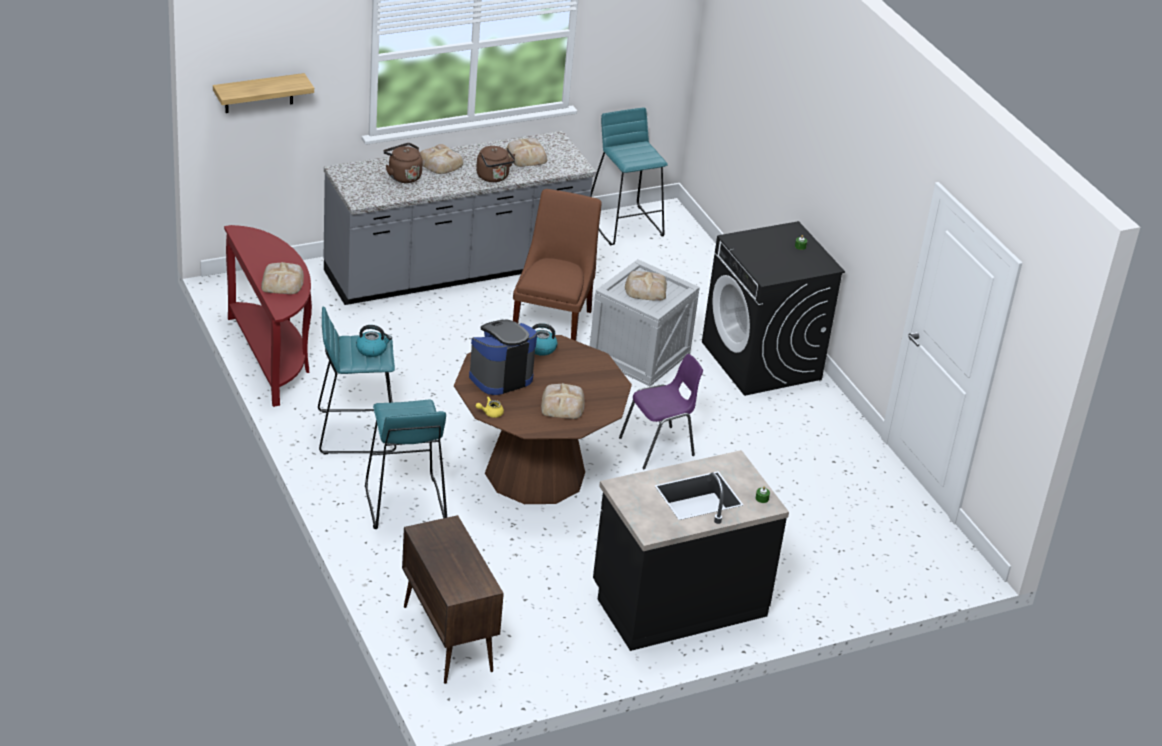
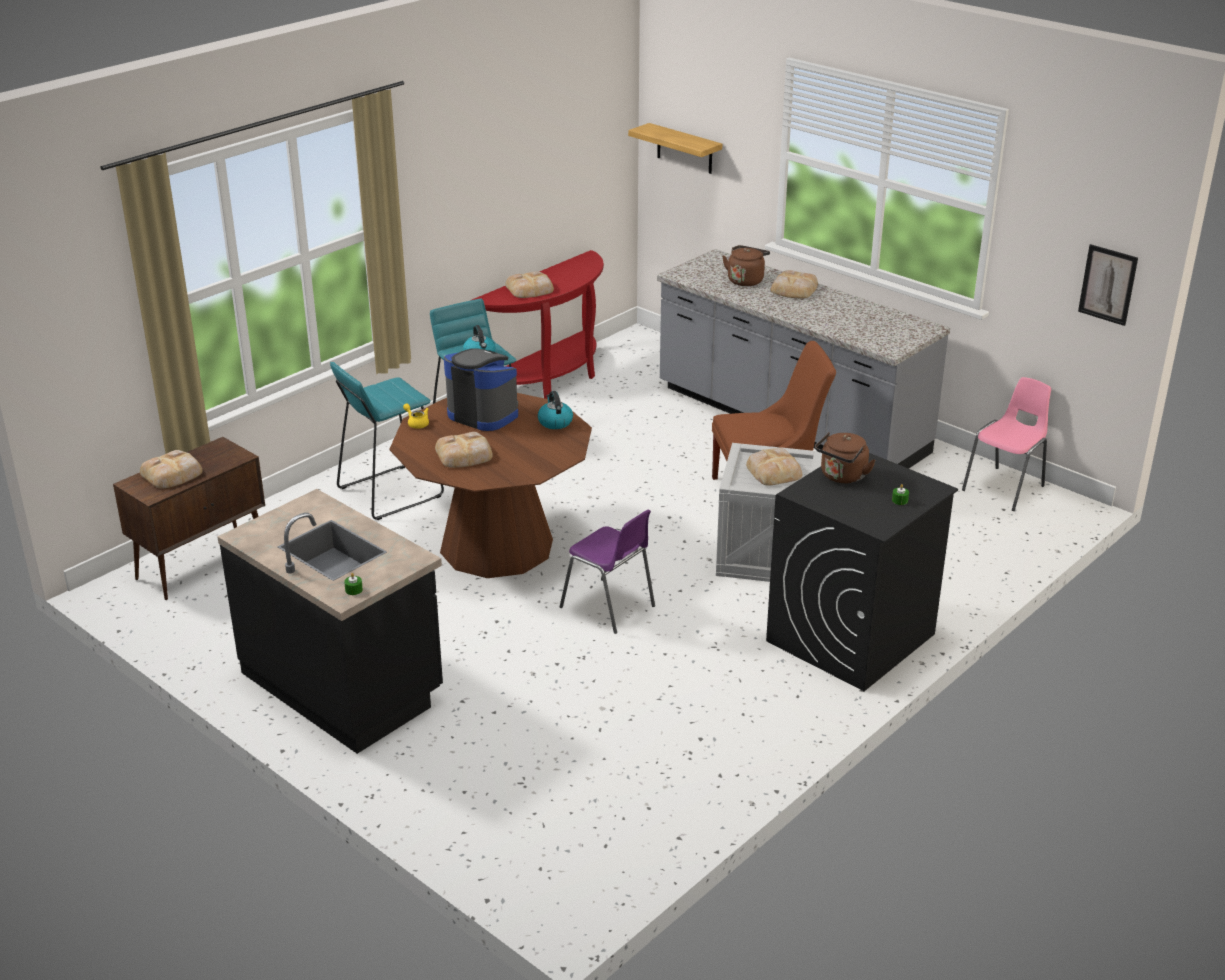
camera: 70 degrees right, 5 degrees down
brown kettle [476,146,515,182] -> brown kettle moved to [815,432,876,483]
bread [506,138,547,167] -> bread moved to [140,450,203,488]
turquoise stool [591,107,668,245] -> pink chair [962,377,1051,511]
none -> picture [1078,244,1138,326]

